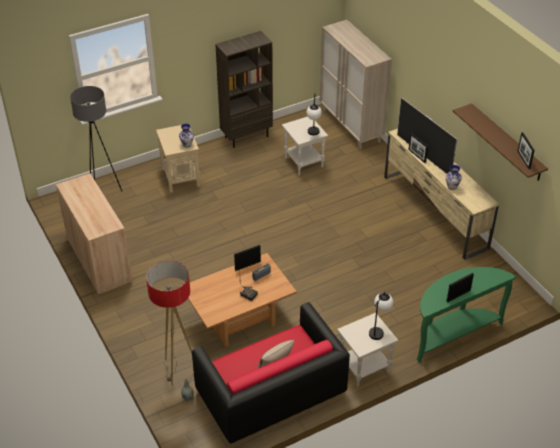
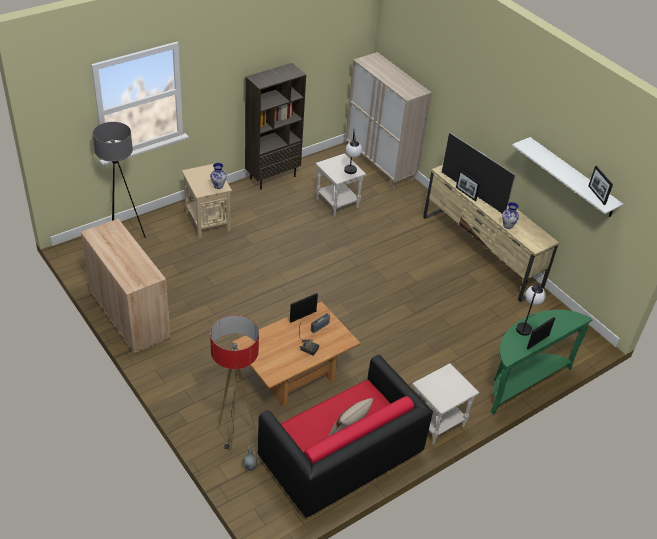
camera: 10 degrees left, 0 degrees up
table lamp [369,292,393,340] -> table lamp moved to [516,284,546,336]
brown shelf [453,103,548,181] -> white shelf [512,137,623,217]

